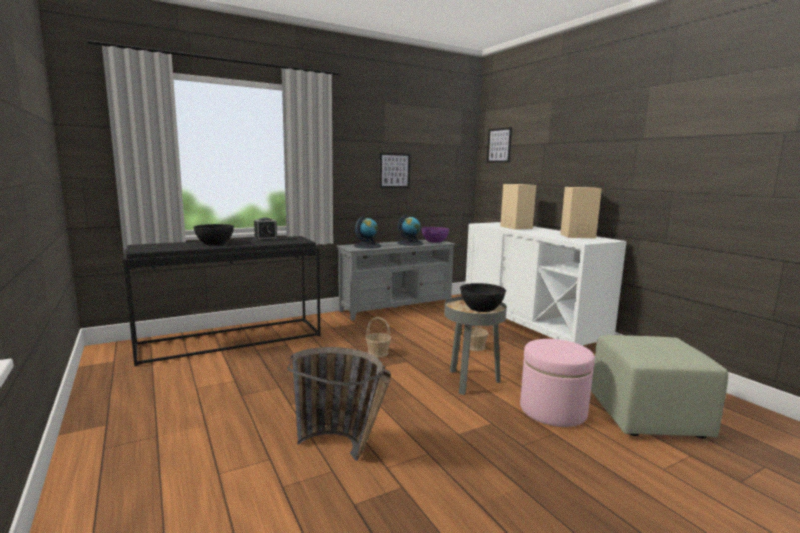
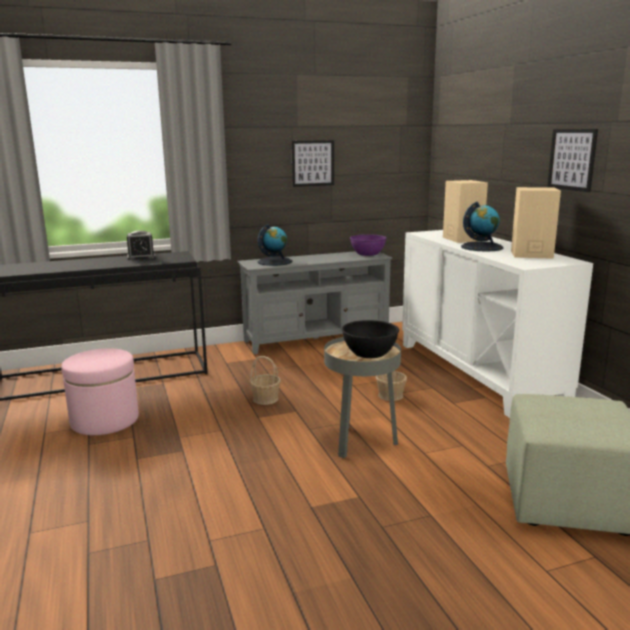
camera: 10 degrees right, 5 degrees up
black bowl [193,224,234,245] -> none
basket [287,347,391,461] -> none
globe [397,214,424,246] -> globe moved to [461,201,503,252]
picture [487,127,512,163] -> picture moved to [547,129,598,192]
pink ottoman [520,339,595,427] -> pink ottoman moved to [61,348,139,435]

